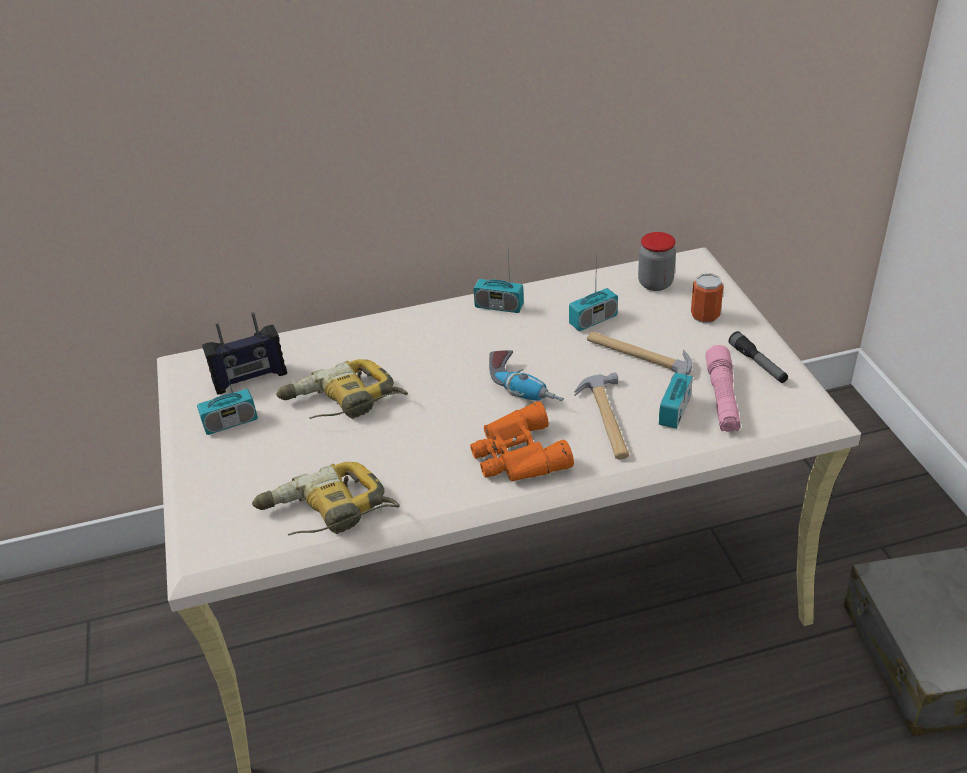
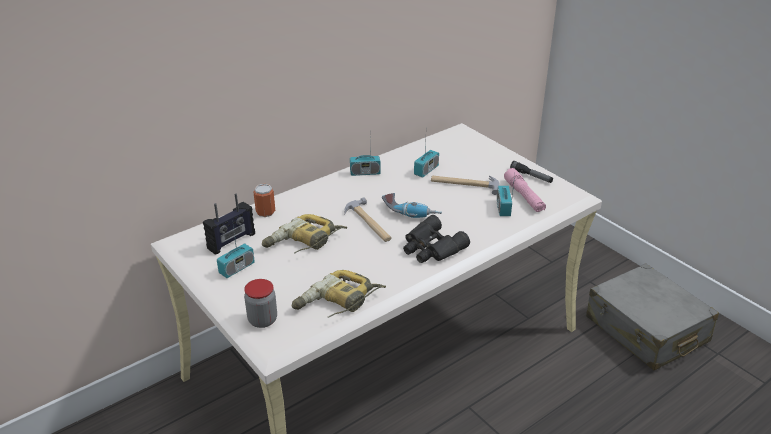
camera: 25 degrees left, 5 degrees down
orange binoculars [470,401,574,481] -> black binoculars [403,215,470,263]
hammer [575,372,629,459] -> hammer moved to [344,197,392,242]
jar [638,232,676,291] -> jar moved to [244,279,277,328]
can [691,273,724,323] -> can moved to [253,184,275,217]

